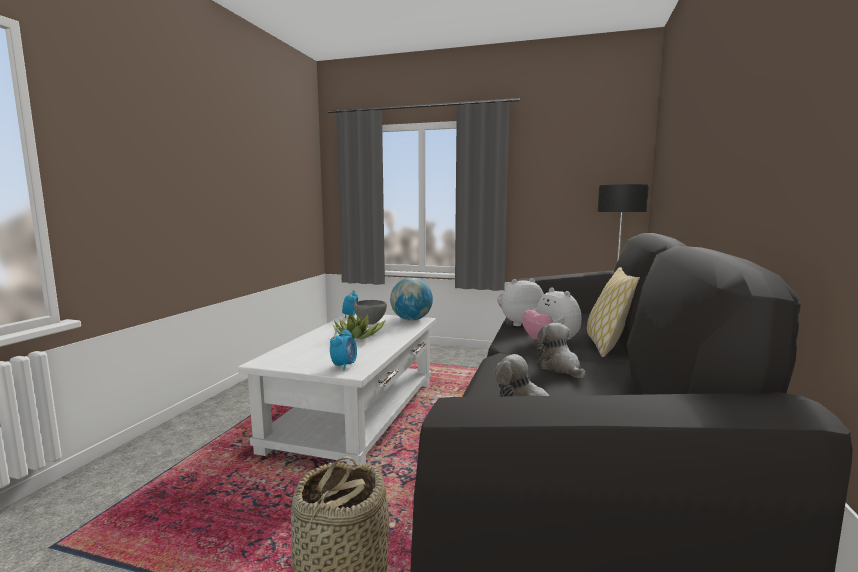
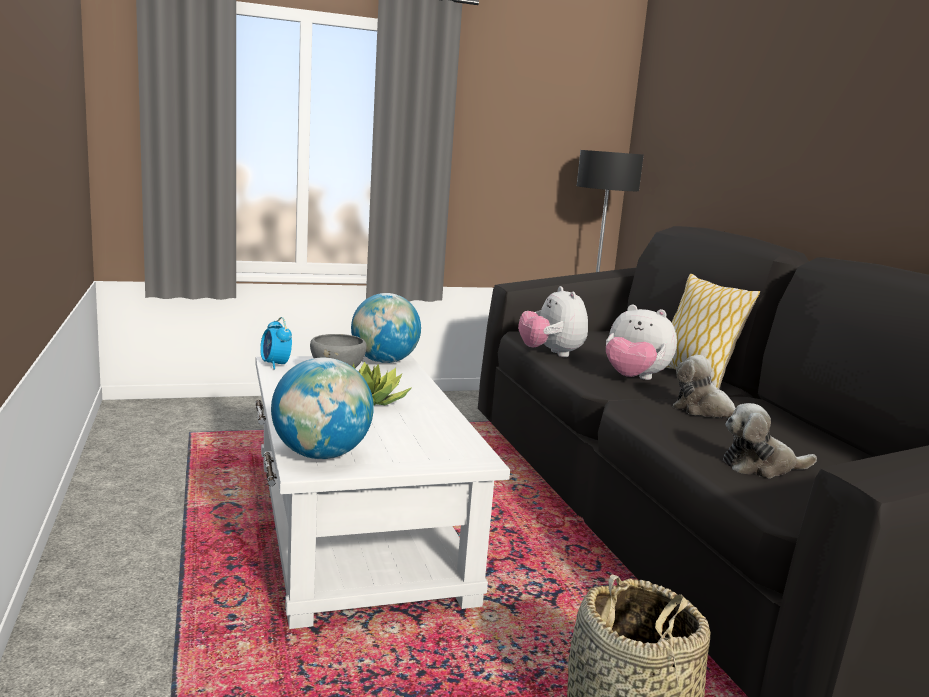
camera: 35 degrees left, 5 degrees up
alarm clock [330,327,357,371] -> none
plush toy [497,278,544,326] -> plush toy turned 60 degrees counterclockwise [518,286,588,357]
none -> globe [271,358,374,459]

